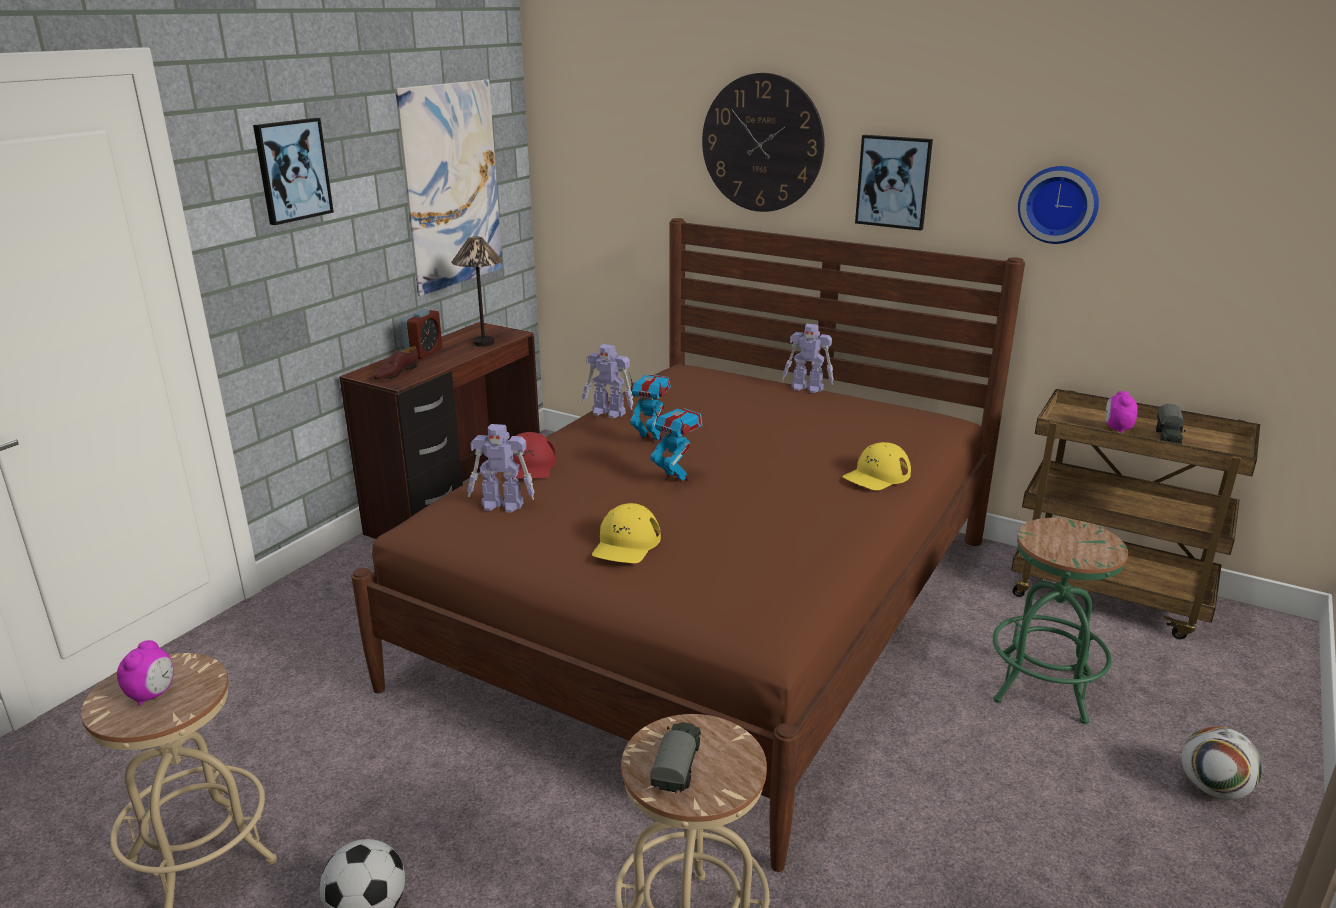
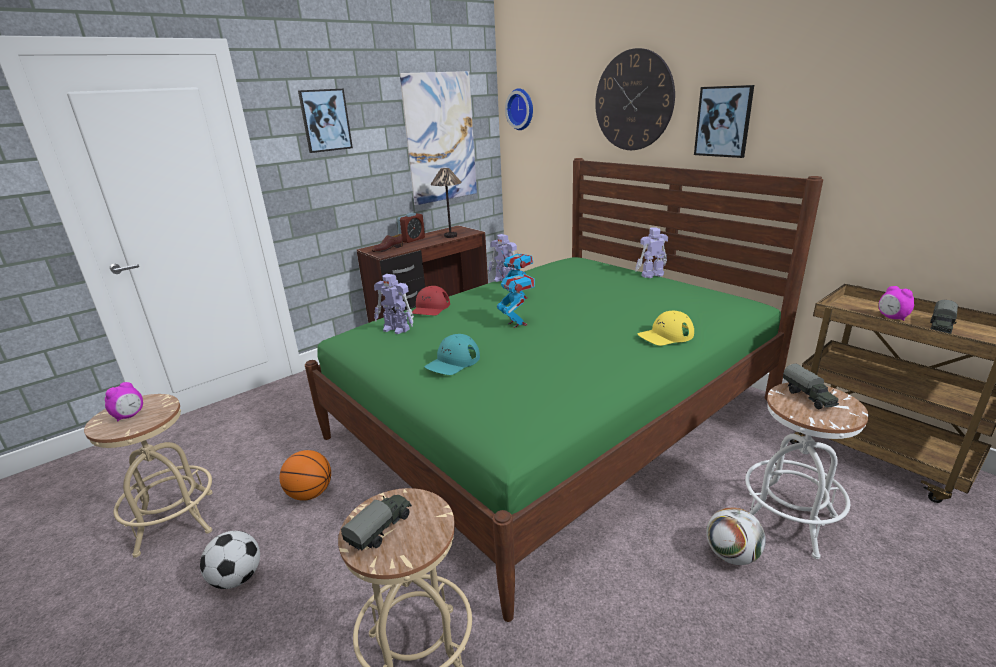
camera: 20 degrees right, 0 degrees up
brown bed [351,218,1025,872] -> green bed [305,158,823,622]
yellow cap [592,503,661,563] -> turquoise cap [425,334,480,375]
toy robot [782,324,834,393] -> toy robot turned 120 degrees clockwise [635,227,668,278]
green stool [993,518,1128,724] -> white stool [745,383,869,559]
wall clock [1018,166,1099,244] -> wall clock moved to [505,88,533,130]
alarm clock [1105,391,1138,433] -> alarm clock turned 60 degrees counterclockwise [879,286,914,321]
football [1181,726,1263,800] -> football moved to [706,507,766,565]
none -> basketball [280,450,331,501]
none -> toy truck [783,364,839,409]

